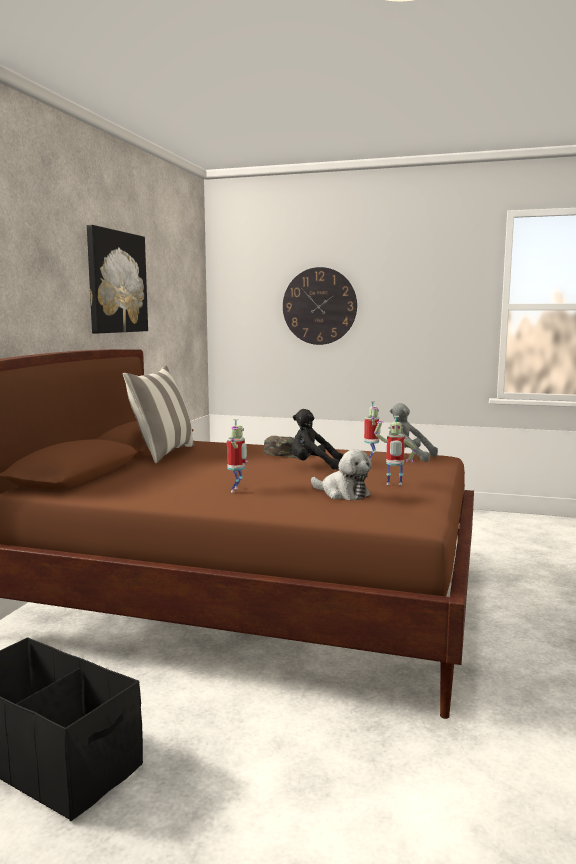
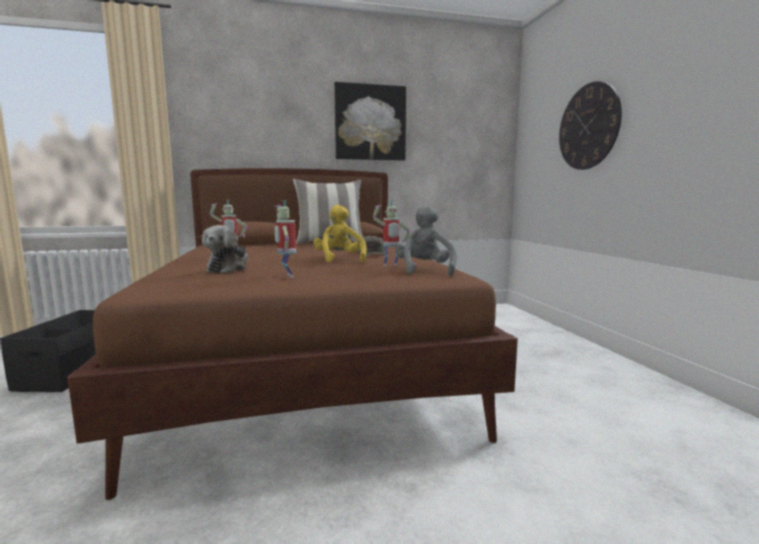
camera: 60 degrees right, 0 degrees up
black plush toy [292,409,343,470] -> yellow plush toy [314,205,367,263]

